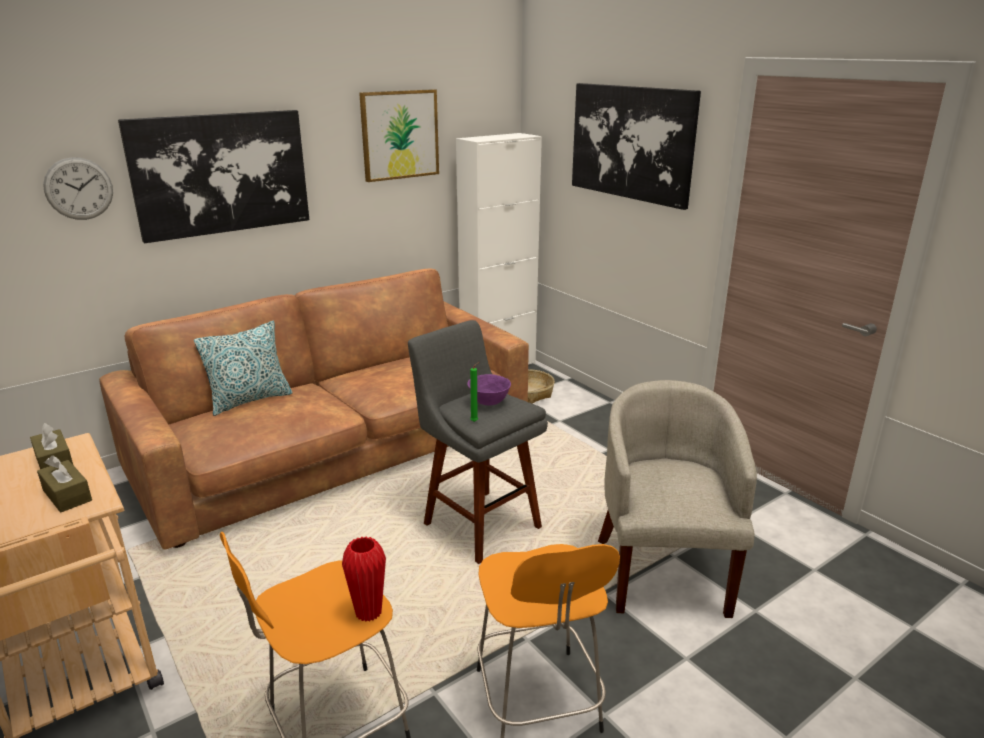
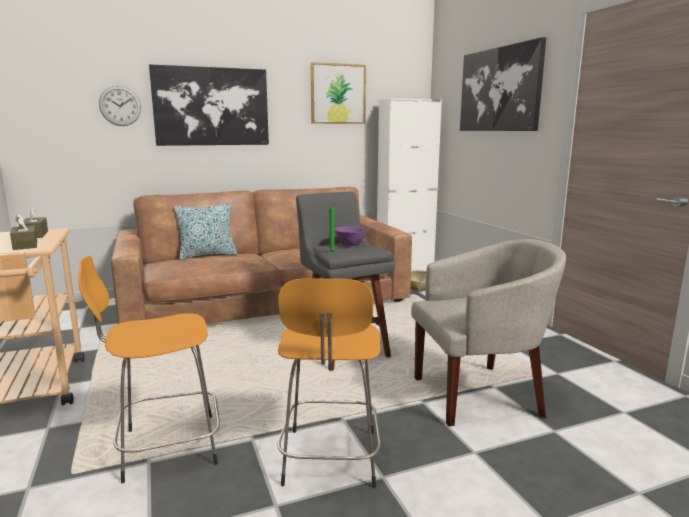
camera: 15 degrees right, 10 degrees down
red vase [342,536,386,622] -> none
beige armchair [598,380,757,618] -> beige armchair turned 60 degrees clockwise [411,239,566,426]

